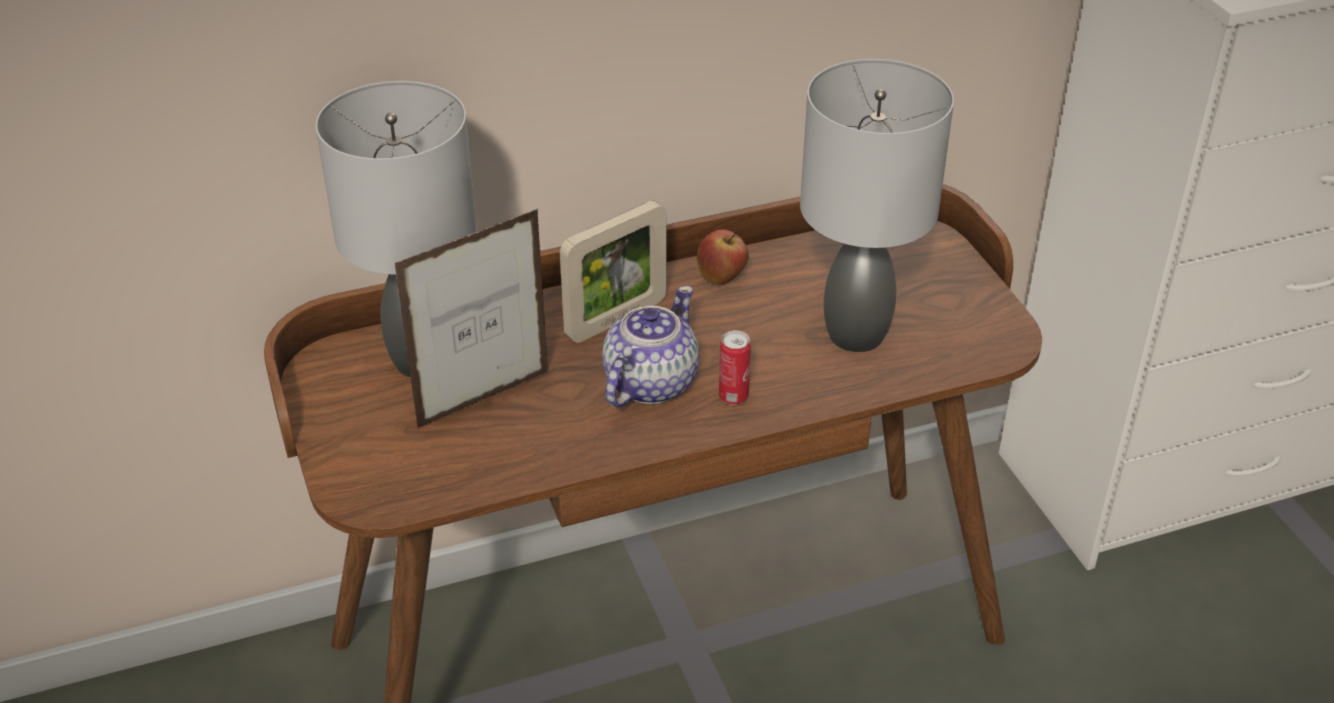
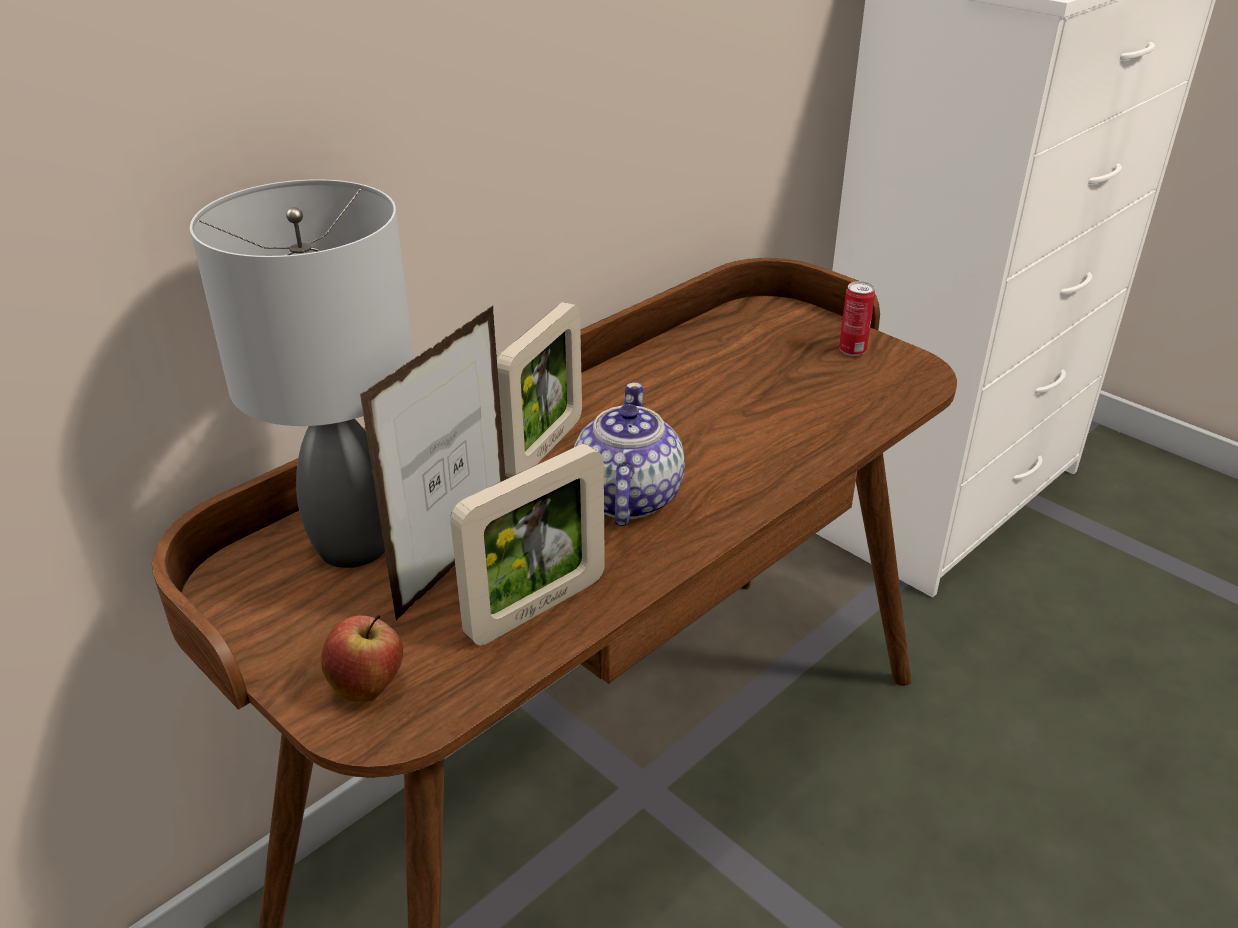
camera: 25 degrees left, 5 degrees down
apple [697,230,748,285] -> apple moved to [321,615,403,702]
can [719,330,751,405] -> can moved to [839,281,875,356]
grey table lamp [800,59,954,352] -> none
none -> picture frame [450,444,605,645]

